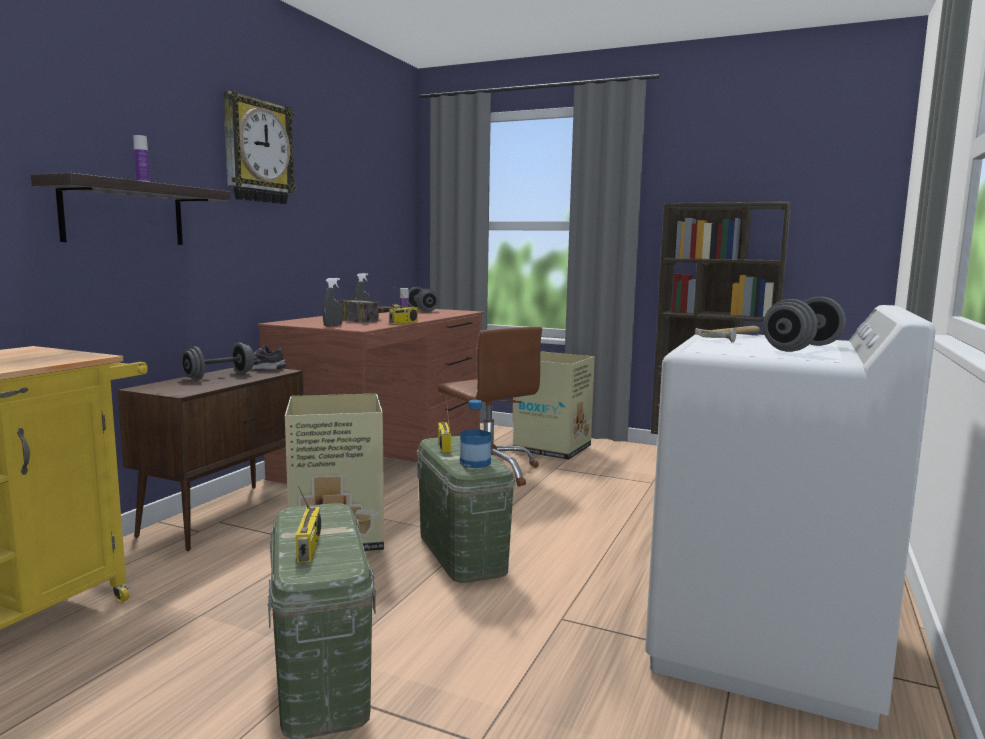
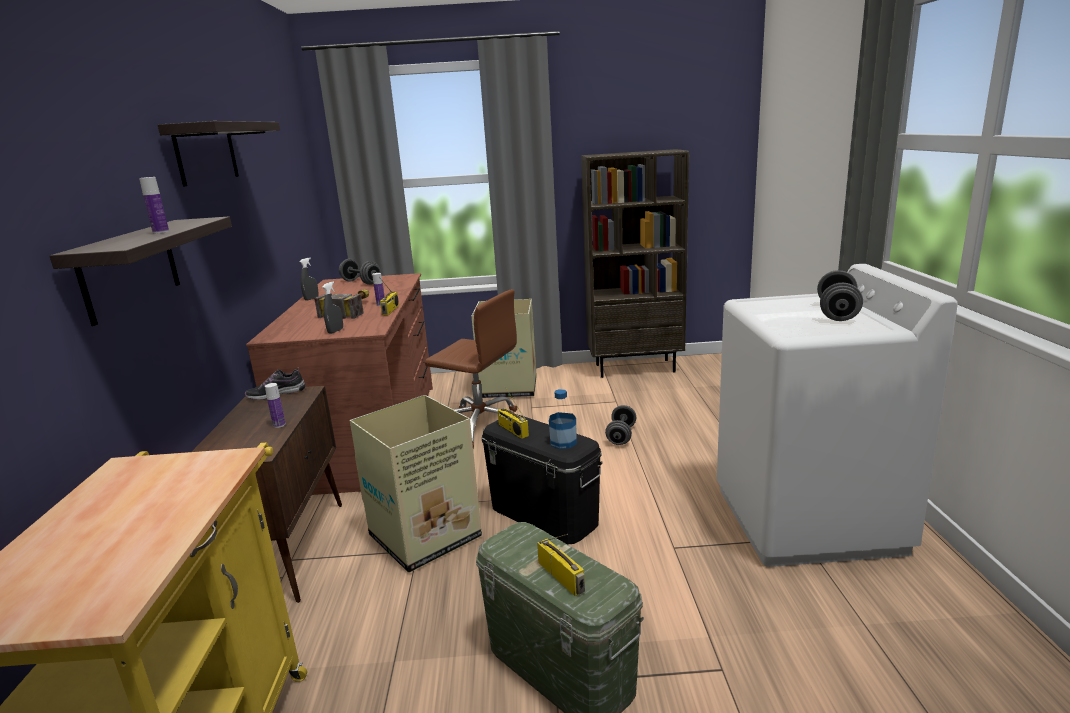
camera: 25 degrees left, 10 degrees up
grey dumbbell [181,343,254,380] -> grey dumbbell moved to [605,405,636,445]
wall clock [223,90,296,204] -> shelf [158,121,280,187]
green storage box [417,436,515,583] -> black storage box [482,415,603,544]
hammer [695,326,760,343] -> none
none -> bottle [265,383,286,428]

